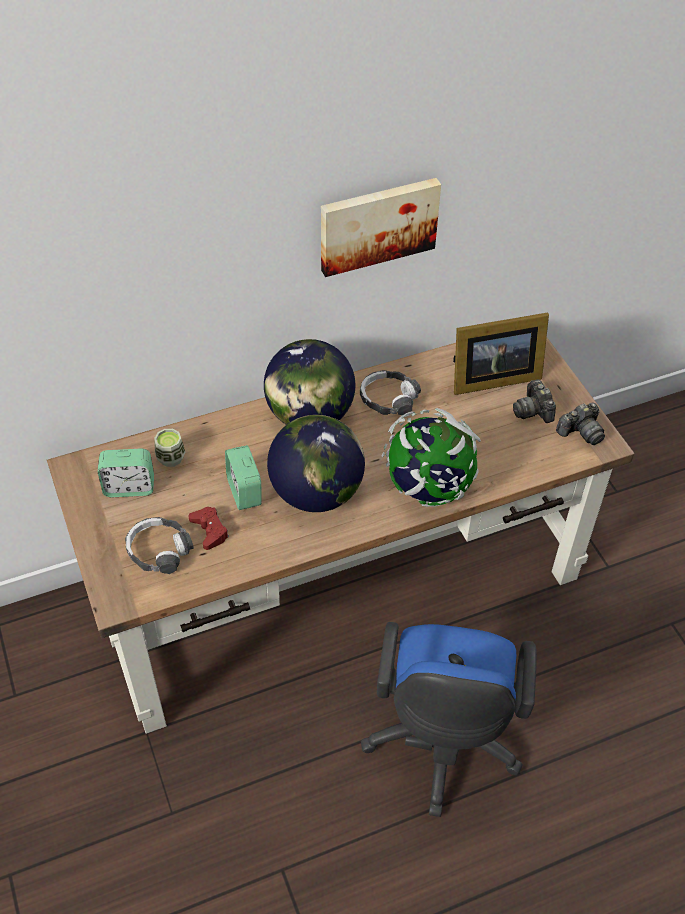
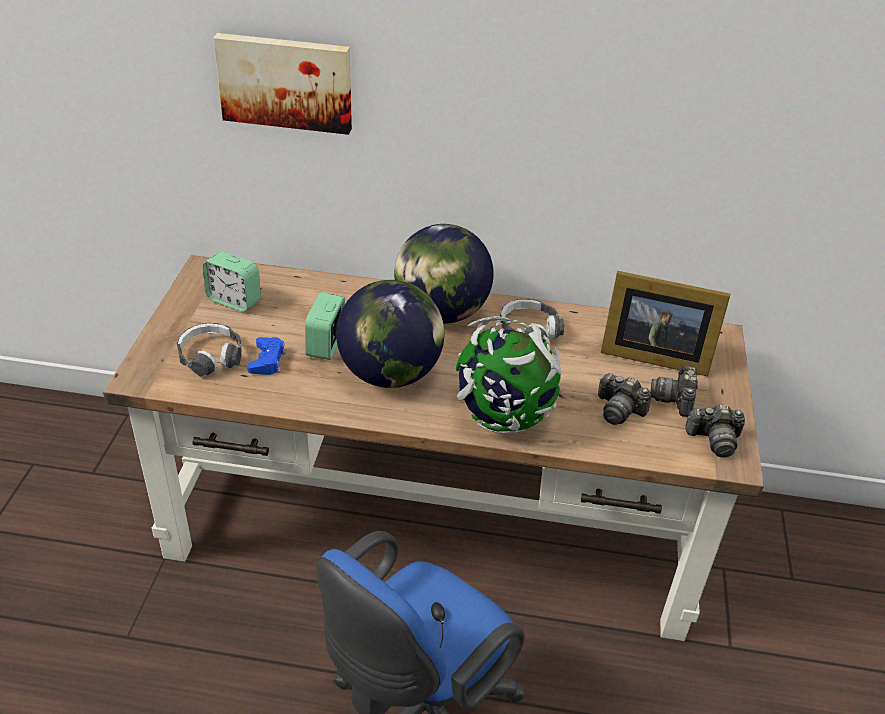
camera: 30 degrees right, 10 degrees down
cup [154,429,186,467] -> none
red game controller [188,507,229,550] -> blue game controller [247,337,286,375]
picture [321,178,441,277] -> picture moved to [213,33,352,135]
none -> camera [598,373,652,425]

